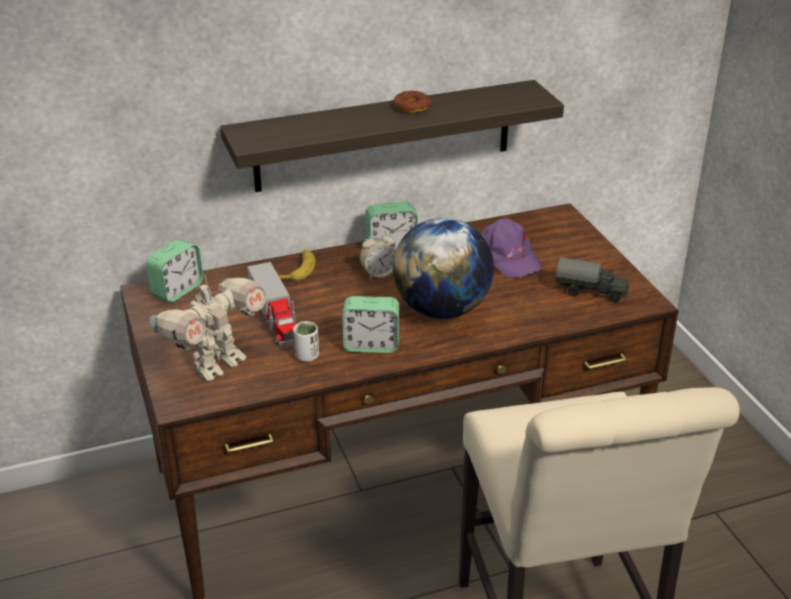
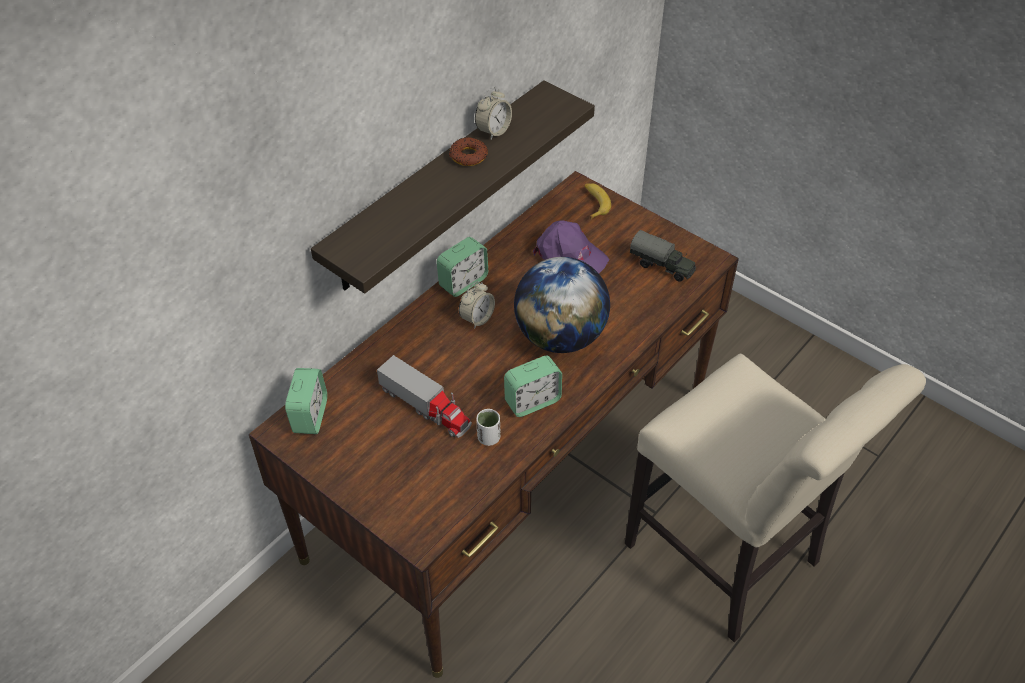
camera: 30 degrees left, 15 degrees up
toy robot [149,276,267,381] -> none
banana [278,250,316,281] -> banana moved to [584,183,611,219]
toy truck [556,257,629,302] -> toy truck turned 45 degrees clockwise [630,230,696,282]
none -> alarm clock [475,87,512,139]

